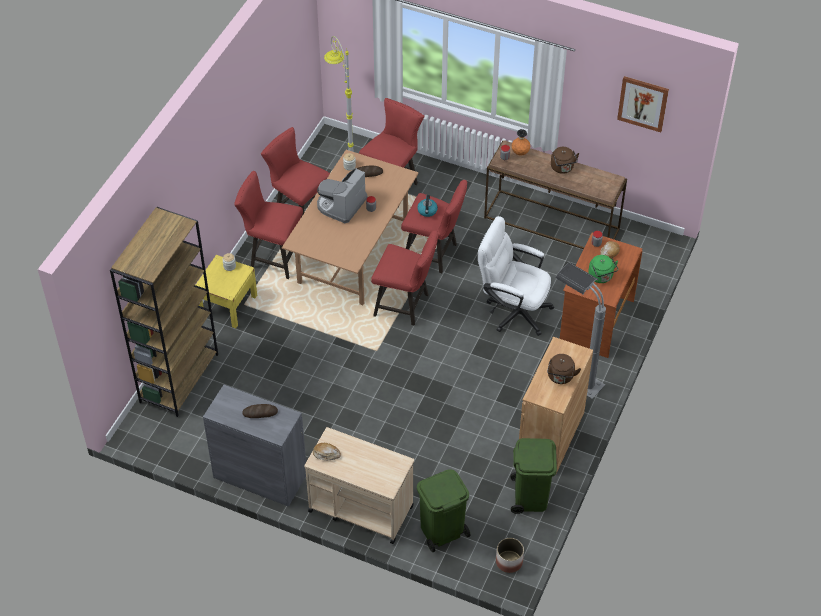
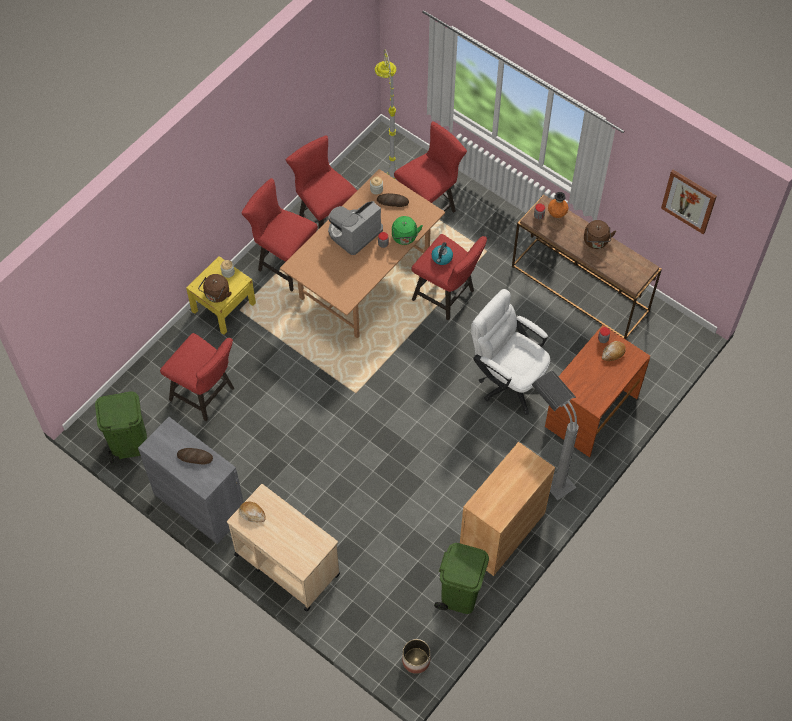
camera: 15 degrees right, 10 degrees up
brown bookcase [110,207,218,417] -> none
red stool [371,230,438,325] -> red stool moved to [160,333,234,421]
green trash can [417,469,470,552] -> green trash can moved to [95,392,147,464]
brown kettle [547,354,581,384] -> brown kettle moved to [198,274,232,303]
green kettle [588,255,618,283] -> green kettle moved to [392,216,423,245]

